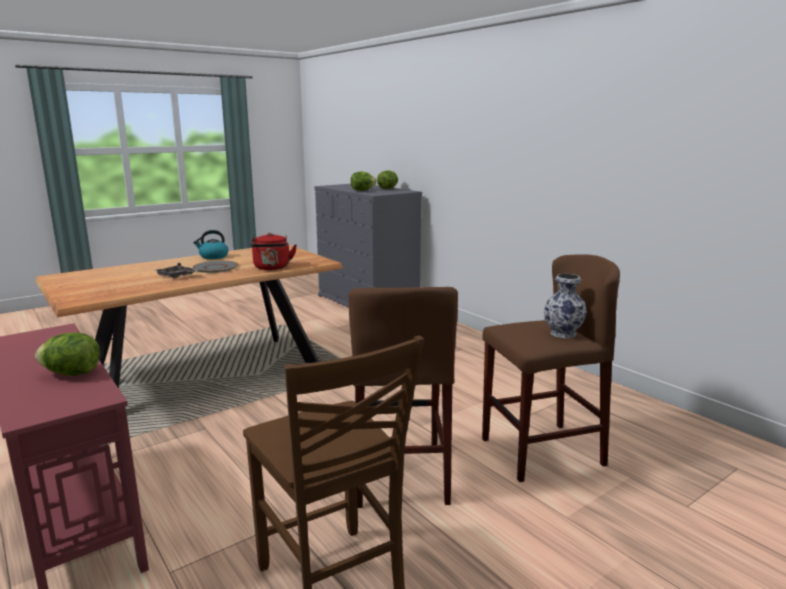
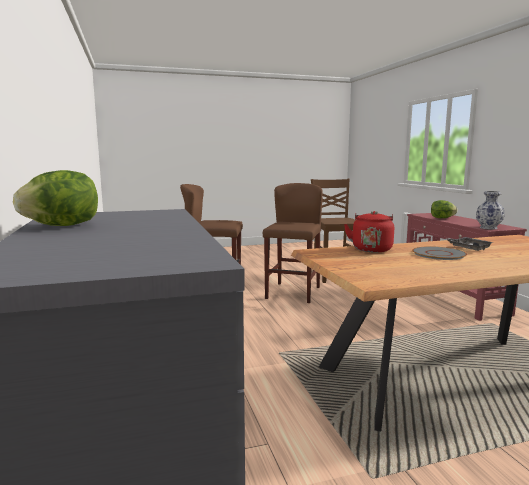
camera: 160 degrees left, 5 degrees down
kettle [193,230,228,259] -> none
lettuce [351,172,376,191] -> none
vase [544,274,587,338] -> vase moved to [476,191,505,229]

